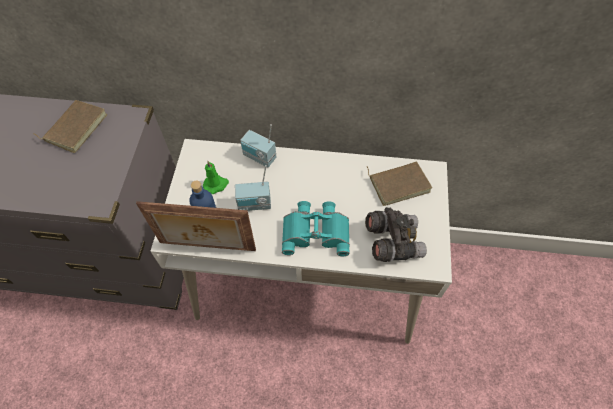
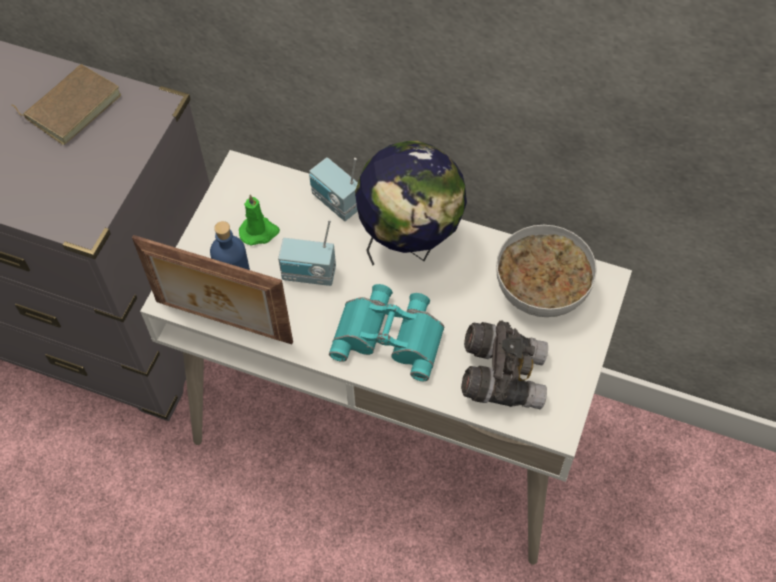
camera: 15 degrees right, 0 degrees up
brown book [366,162,432,206] -> bowl [496,225,597,317]
none -> globe [355,141,467,266]

